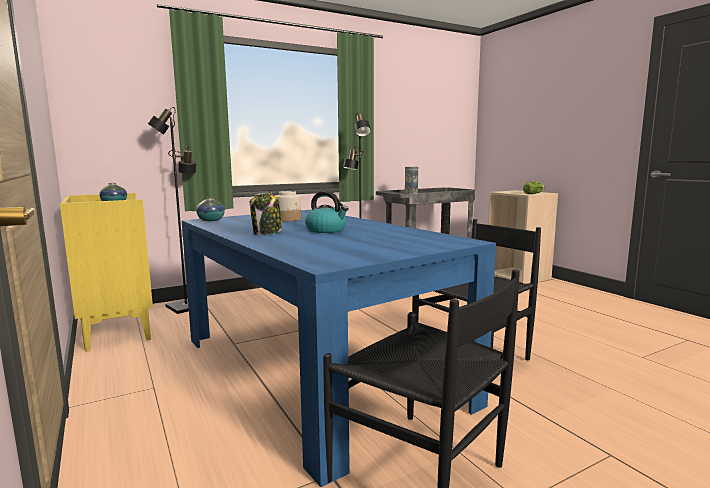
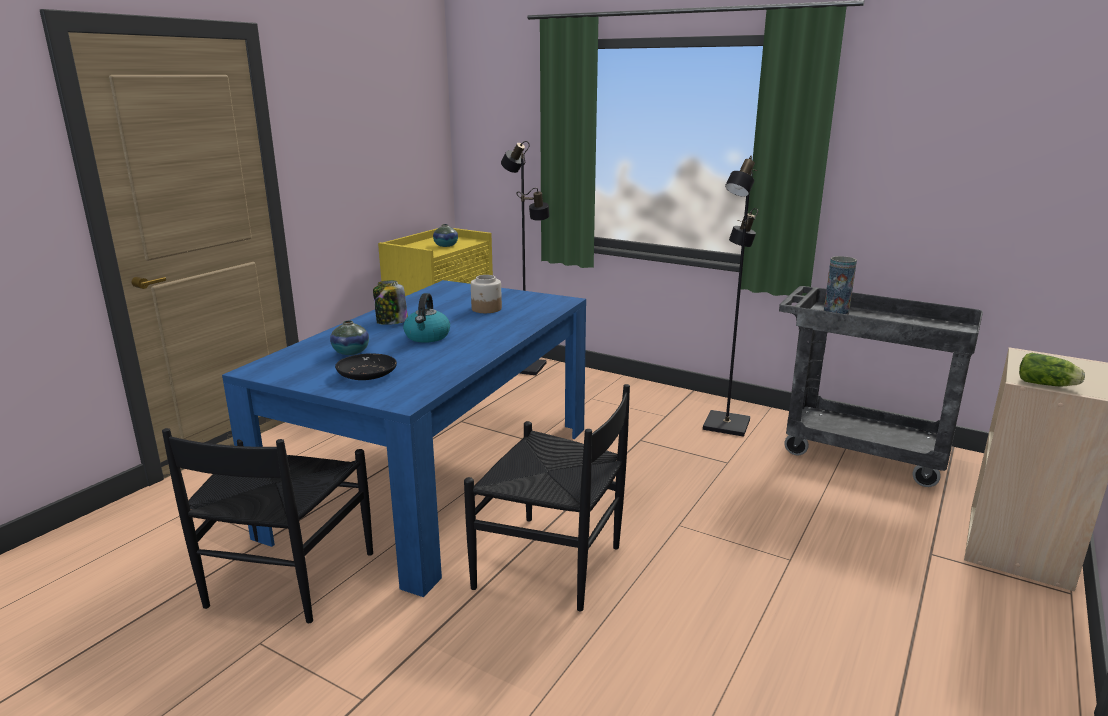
camera: 60 degrees right, 10 degrees up
vase [196,197,225,221] -> vase moved to [330,320,369,355]
none -> black plate [335,353,397,380]

